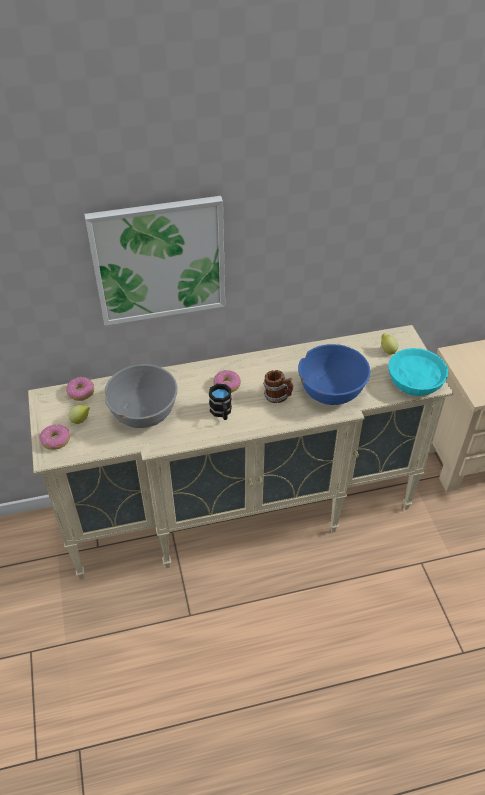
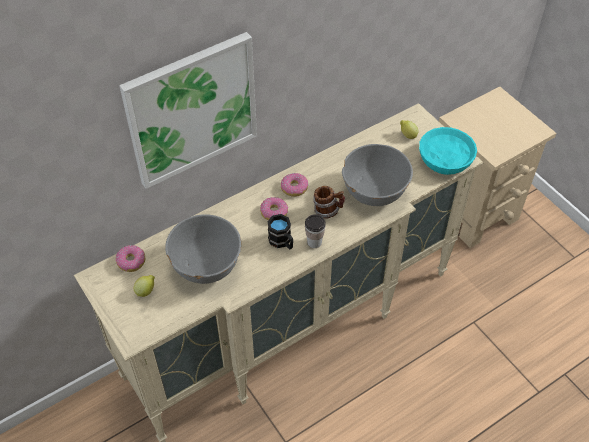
camera: 20 degrees left, 5 degrees up
donut [39,425,70,450] -> donut moved to [281,173,308,197]
blue bowl [298,344,370,405] -> grey bowl [342,144,413,206]
none -> cup [305,214,326,248]

